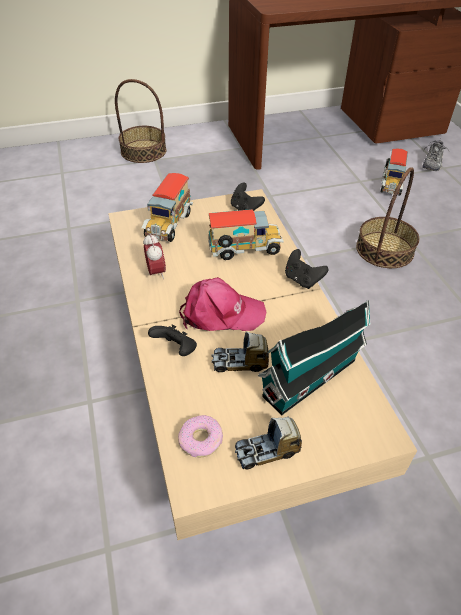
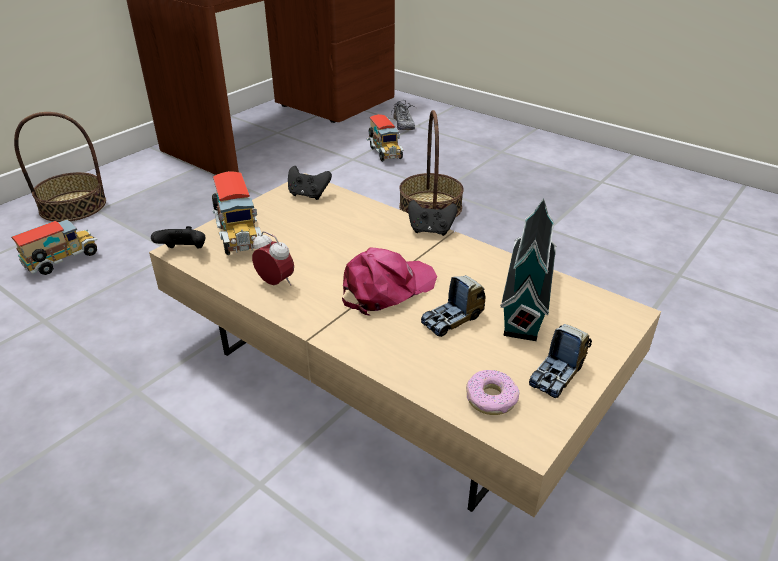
camera: 35 degrees left, 10 degrees down
black game controller [148,325,197,356] -> black game controller moved to [151,226,205,249]
toy truck [208,209,284,260] -> toy truck moved to [11,220,97,275]

